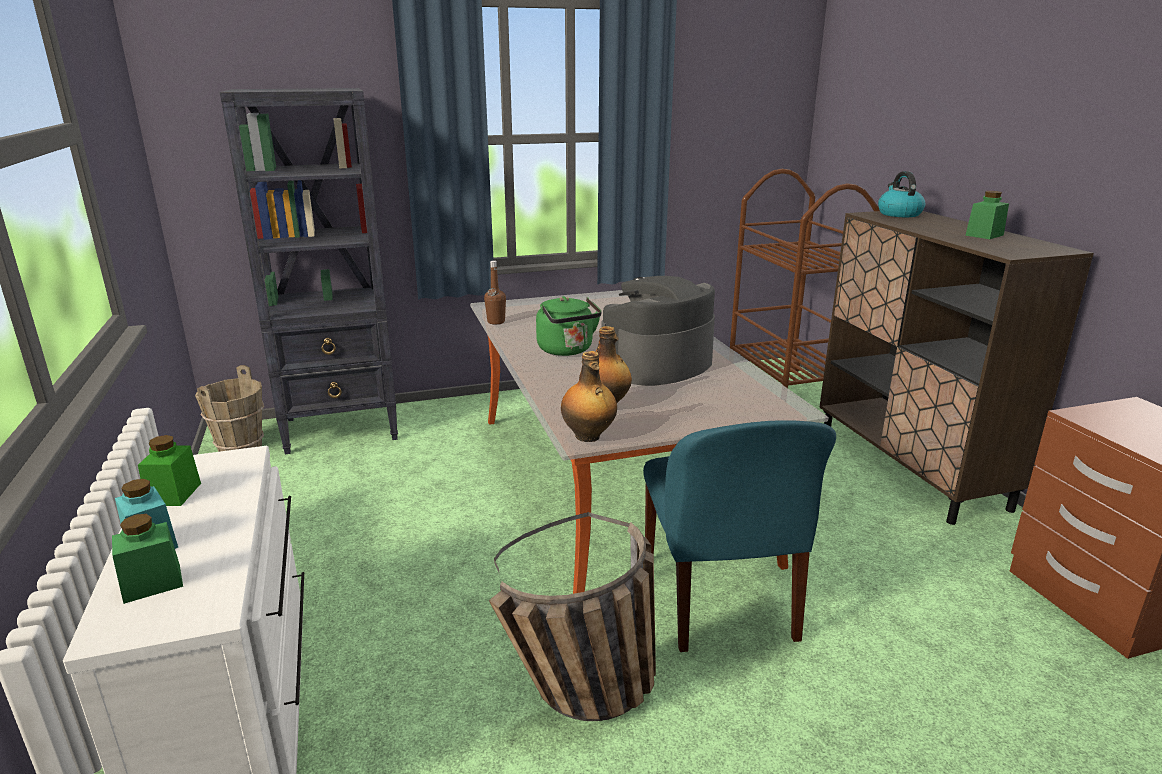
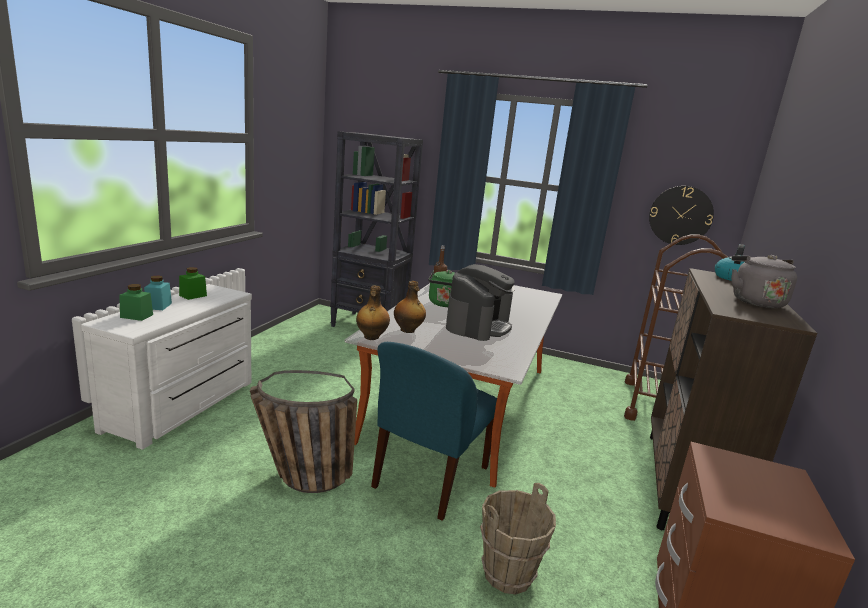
camera: 35 degrees right, 5 degrees down
brown bucket [195,365,264,452] -> brown bucket moved to [480,483,556,594]
coffee machine [602,276,715,386] -> coffee machine turned 120 degrees clockwise [446,264,515,341]
green jar [965,191,1009,239] -> grey kettle [731,255,797,308]
none -> wall clock [649,186,714,245]

